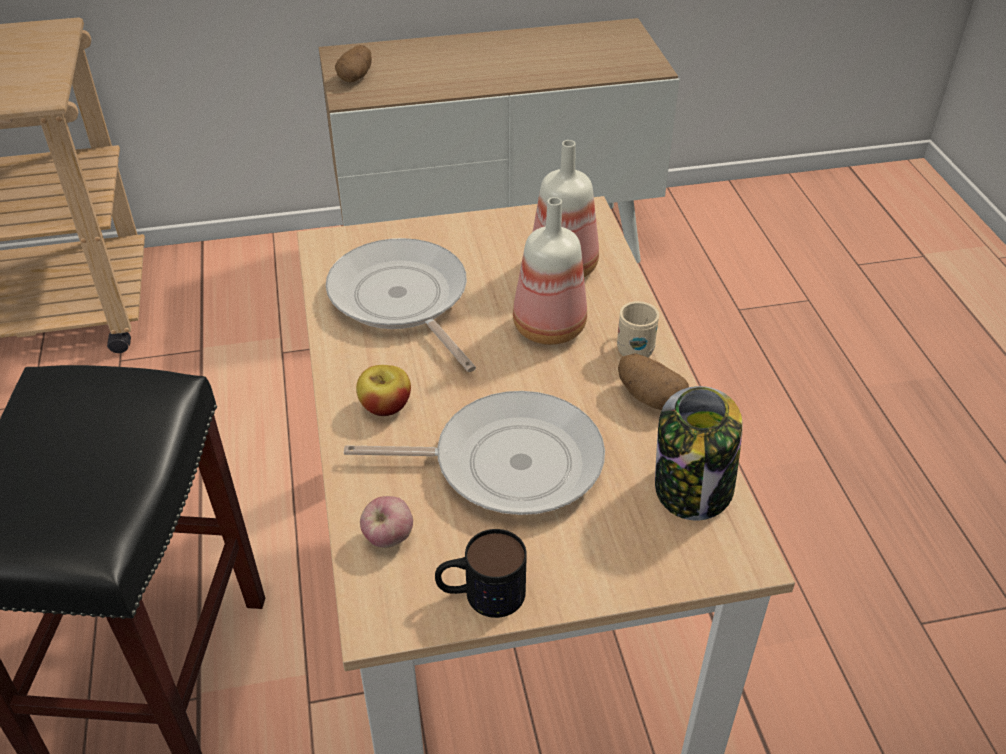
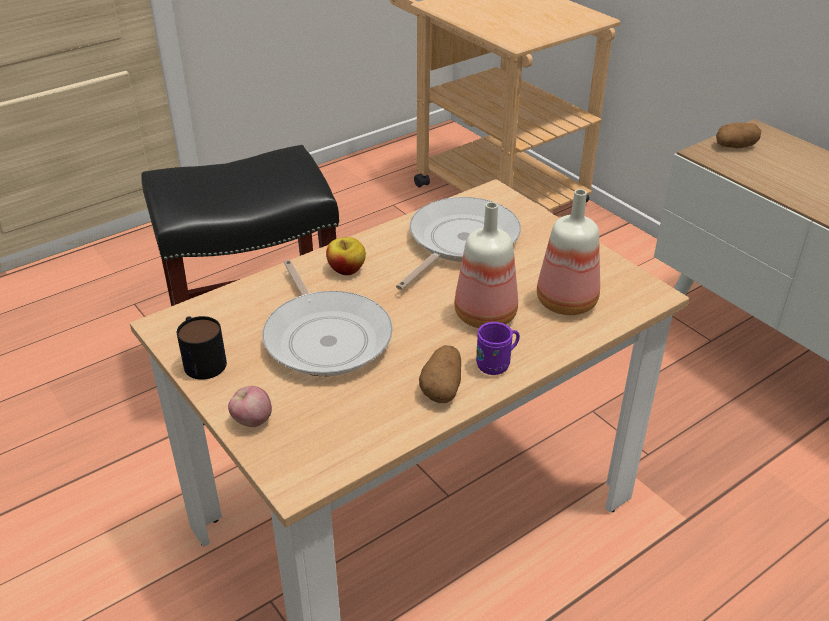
camera: 65 degrees right, 5 degrees down
apple [360,496,413,548] -> apple moved to [228,386,272,427]
beige mug [617,301,659,357] -> purple mug [476,322,520,375]
jar [655,386,743,521] -> none

